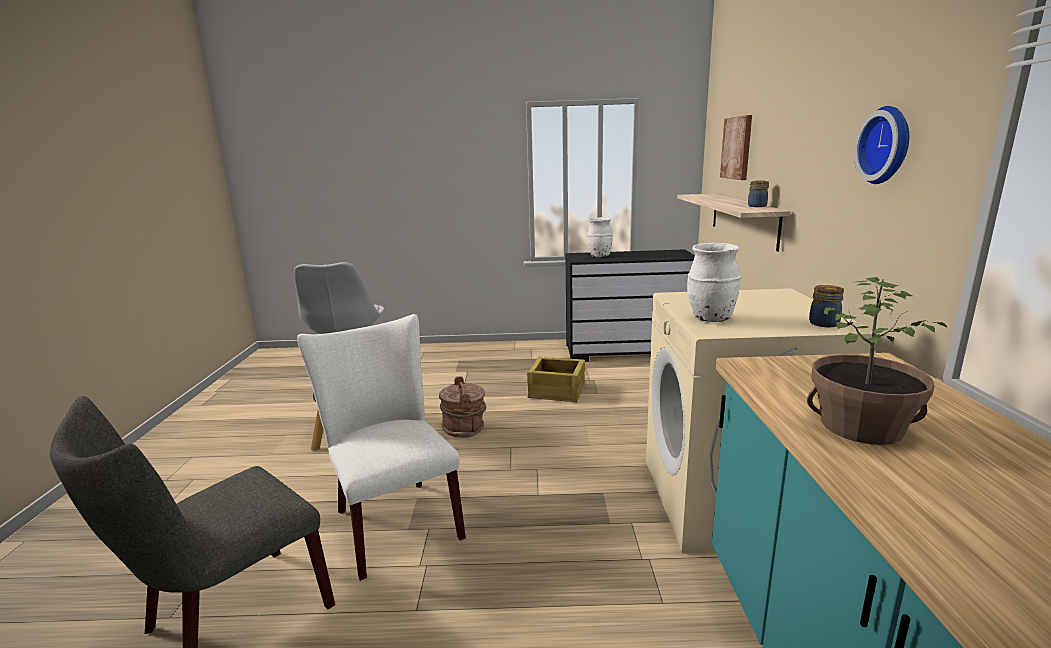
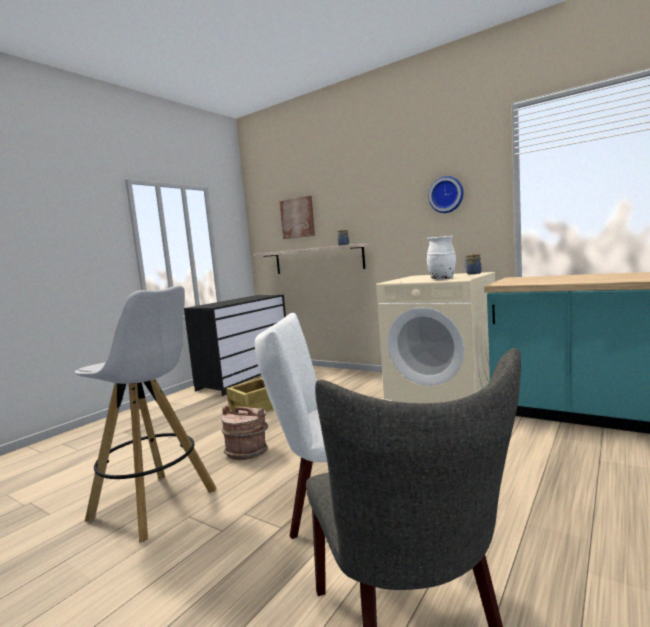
camera: 55 degrees left, 10 degrees down
white vase [587,217,613,257] -> none
potted plant [807,277,947,445] -> none

